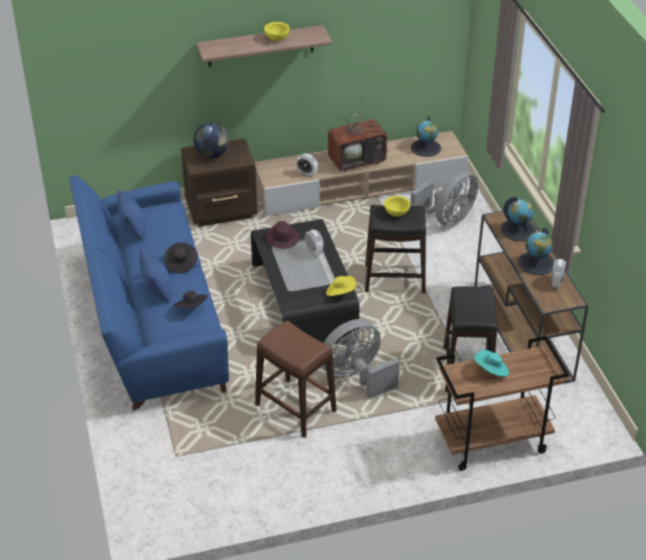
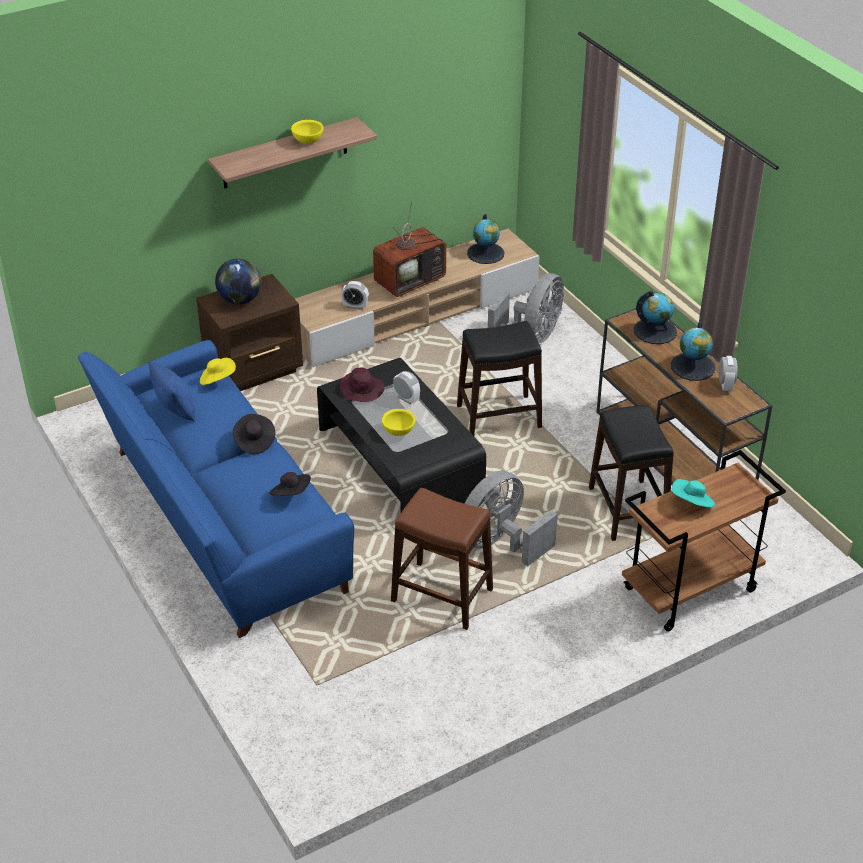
camera: 15 degrees left, 0 degrees up
blue pillow [140,248,171,303] -> none
yellow hat [326,276,356,296] -> yellow hat moved to [200,358,236,385]
yellow bowl [384,196,410,216] -> yellow bowl moved to [382,409,415,436]

